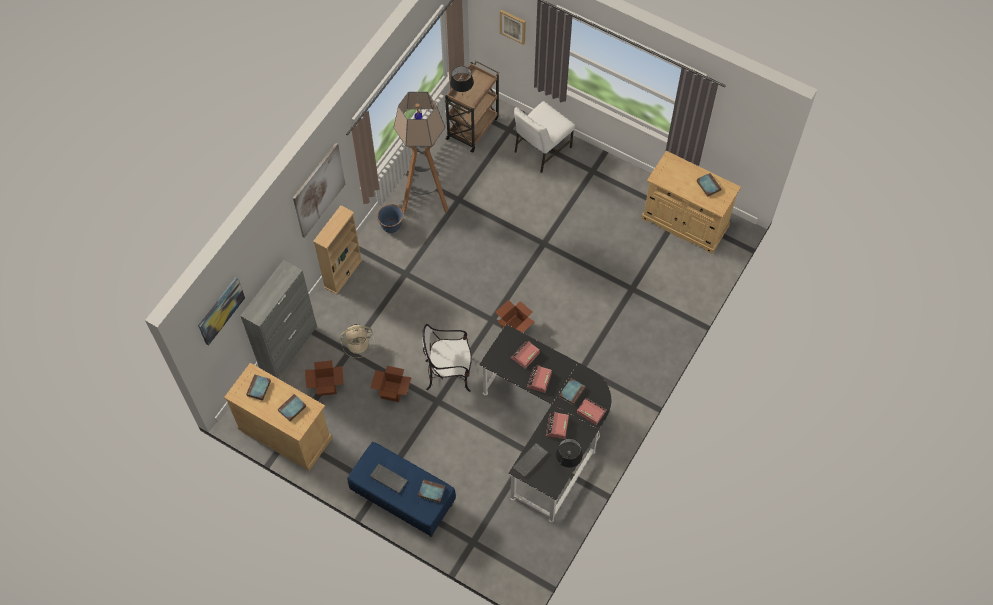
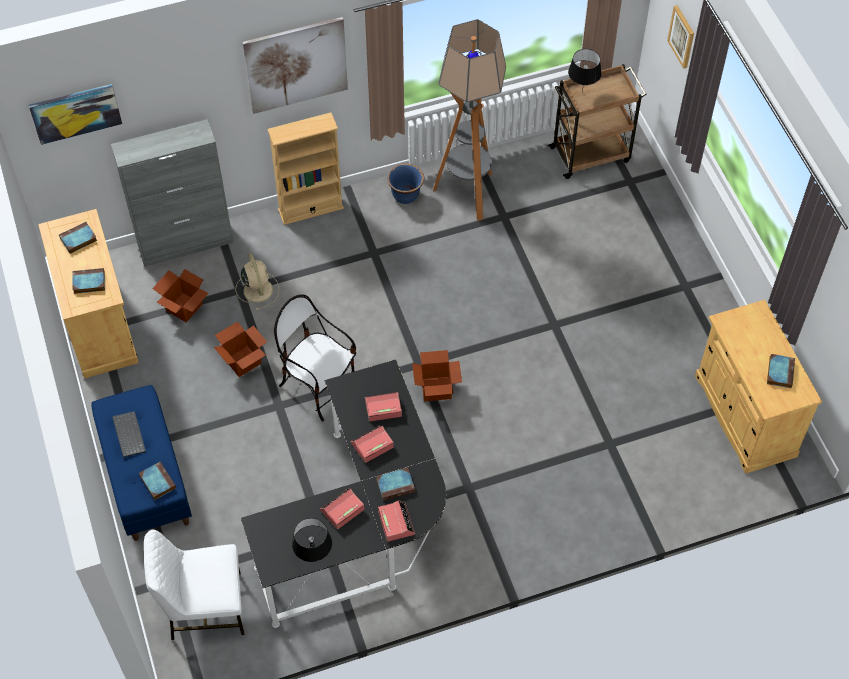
camera: 40 degrees right, 5 degrees down
beige fan [340,324,375,358] -> beige fan turned 135 degrees counterclockwise [235,253,279,310]
keyboard [512,443,548,477] -> none
white chair [514,101,575,173] -> white chair moved to [144,530,245,640]

